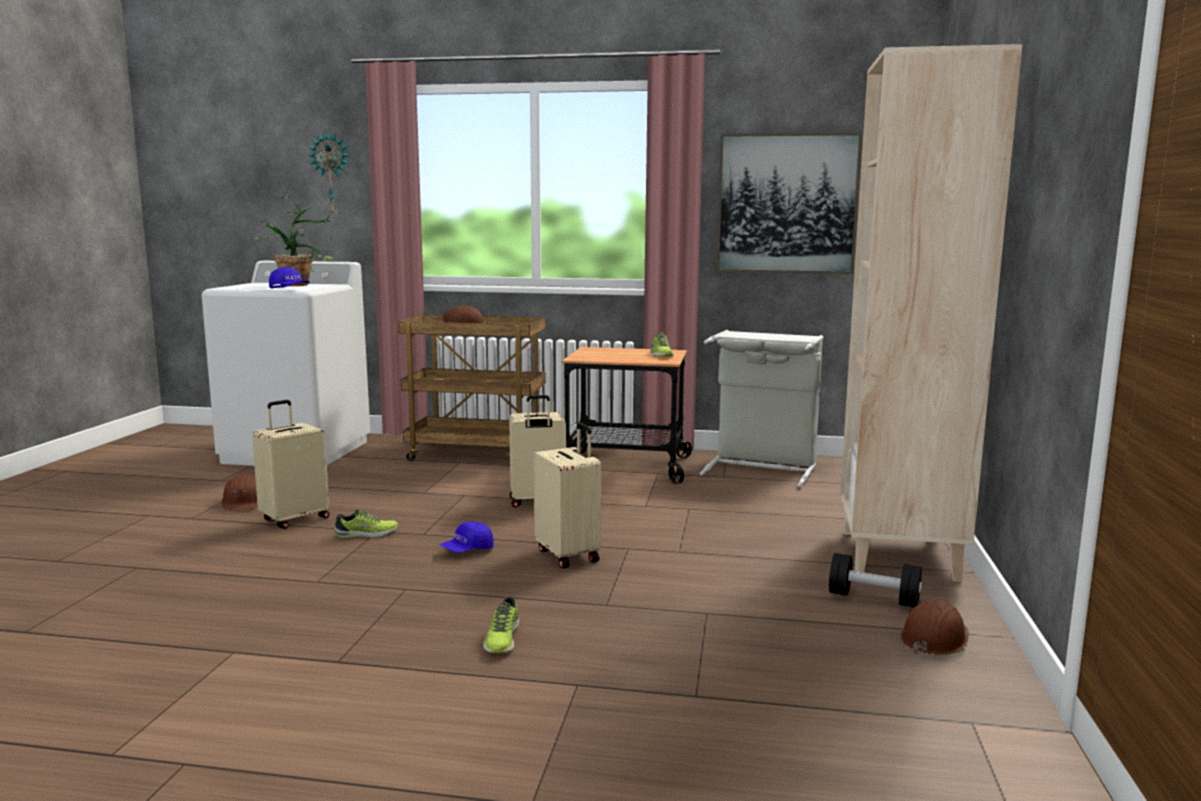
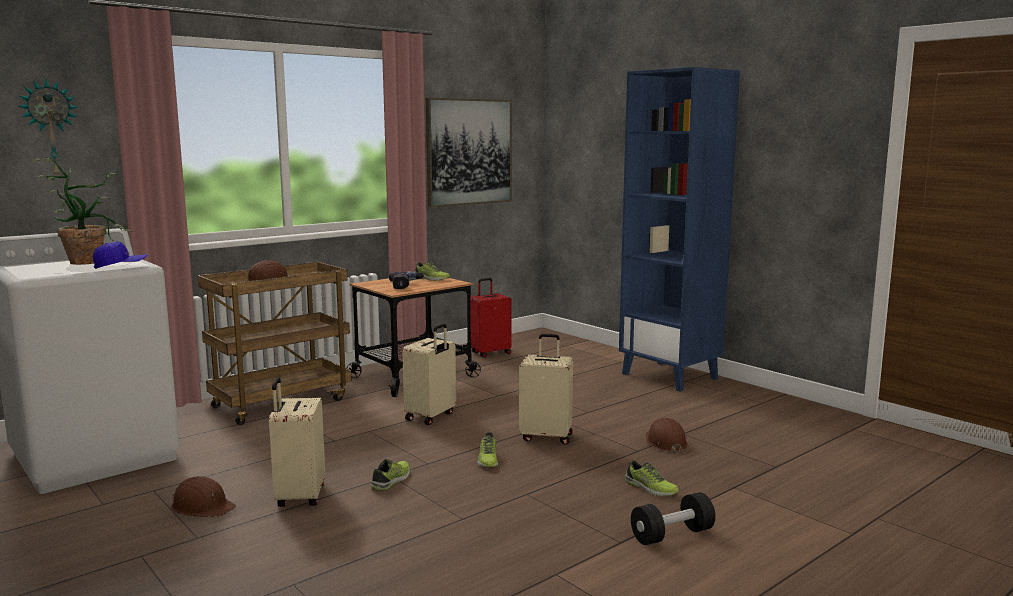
camera: 50 degrees left, 0 degrees up
blue cap [440,522,493,553] -> shoe [477,432,498,467]
grey laundry basket [700,330,824,487] -> red suitcase [470,278,512,358]
black dumbbell [829,553,922,608] -> black dumbbell moved to [631,492,716,545]
beige bookcase [840,44,1023,582] -> blue bookcase [619,67,740,392]
brown hard hat [900,600,969,655] -> brown hard hat moved to [646,418,688,453]
none -> power drill [389,272,424,289]

